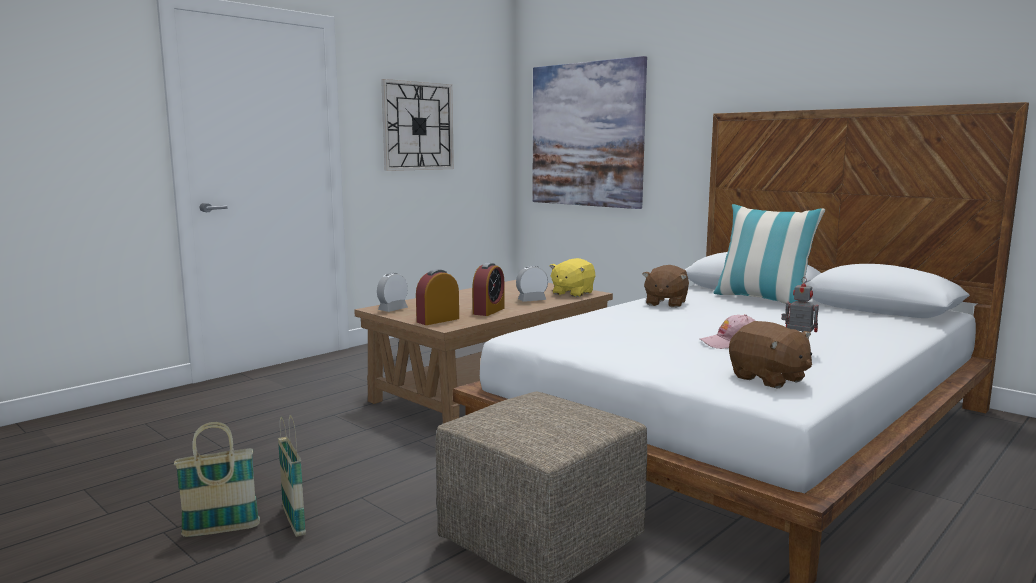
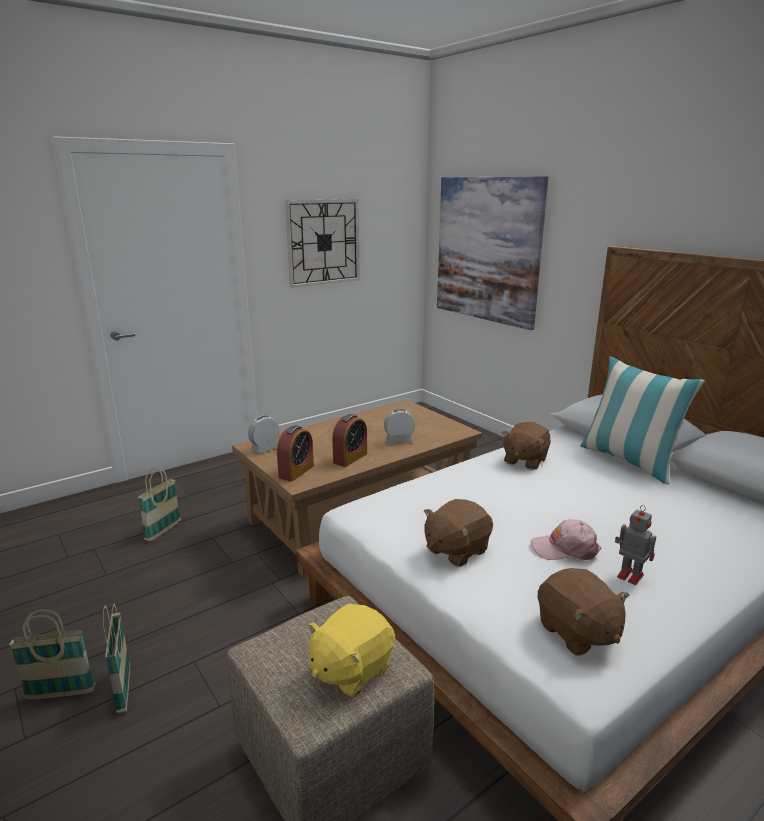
camera: 10 degrees right, 10 degrees up
alarm clock [416,269,459,325] -> alarm clock turned 150 degrees clockwise [277,425,314,482]
yellow plush toy [550,258,595,297] -> yellow plush toy moved to [308,603,395,698]
none -> basket [138,468,181,542]
none -> brown plush toy [424,499,493,567]

